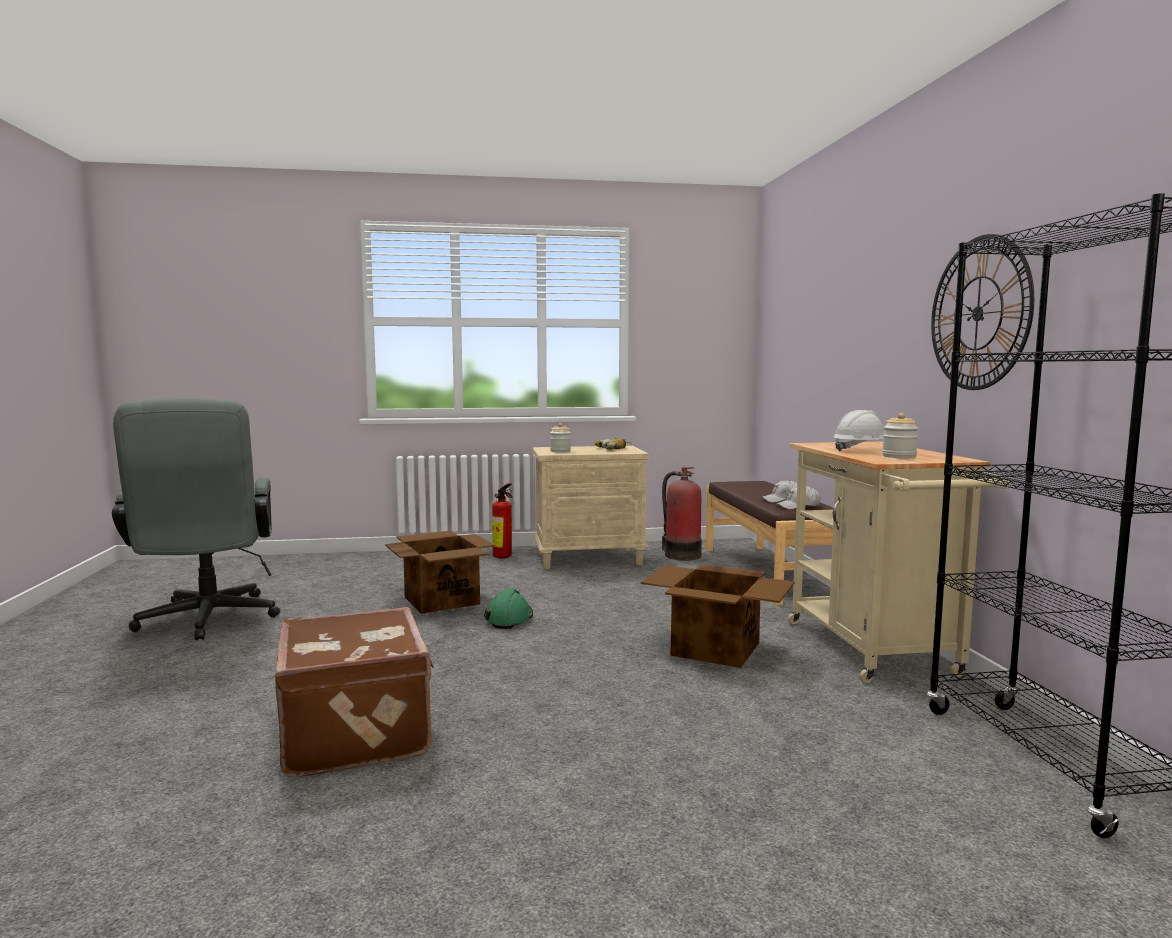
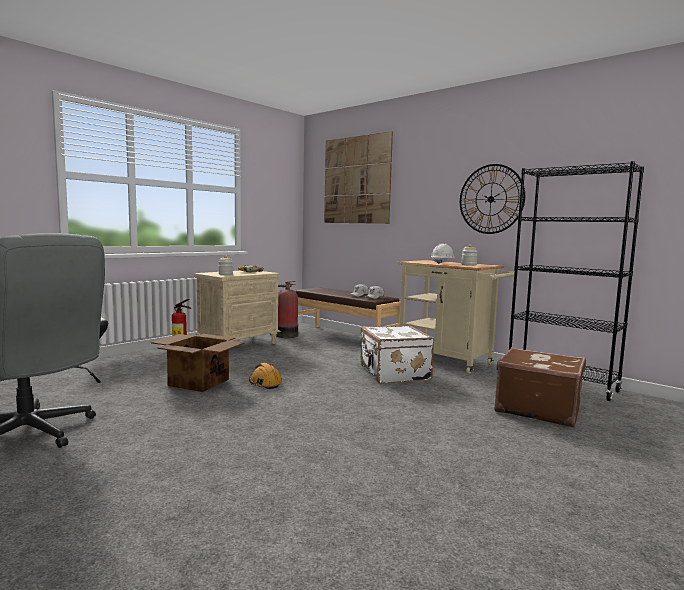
camera: 40 degrees left, 0 degrees up
brown suitcase [275,607,434,777] -> brown suitcase moved to [494,347,586,427]
green hard hat [484,588,533,629] -> orange hard hat [249,363,282,389]
cardboard box [641,564,795,668] -> white suitcase [360,325,434,384]
none -> picture [324,131,393,224]

